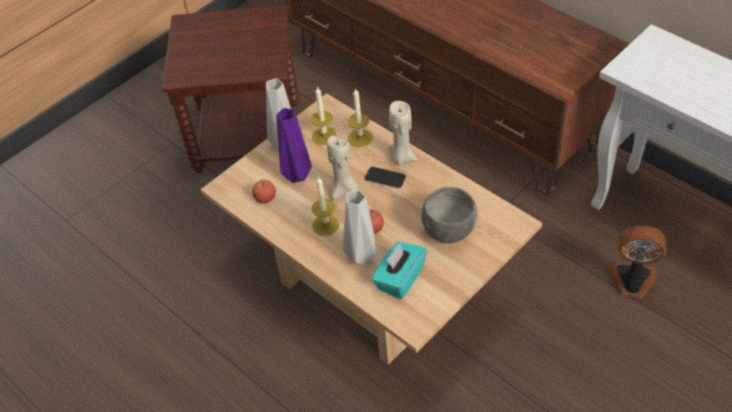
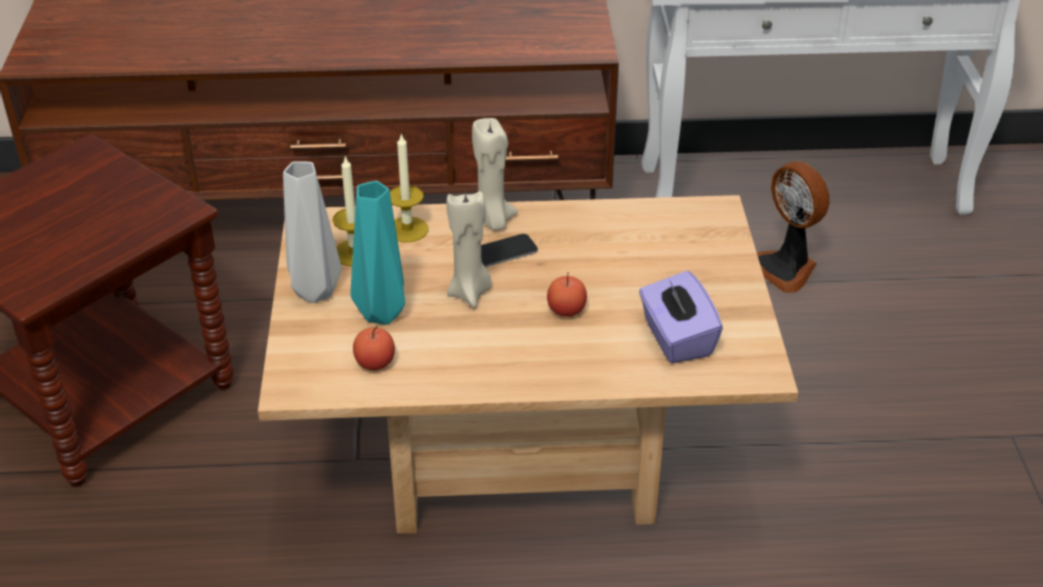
camera: 50 degrees left, 10 degrees down
purple vase [276,108,312,183] -> turquoise vase [351,181,405,325]
candle [312,176,339,236] -> none
grey vase [343,190,376,266] -> none
turquoise tissue box [372,241,427,299] -> purple tissue box [639,271,723,363]
grey bowl [421,187,478,243] -> none
fan [608,225,666,298] -> fan turned 90 degrees counterclockwise [757,161,830,293]

